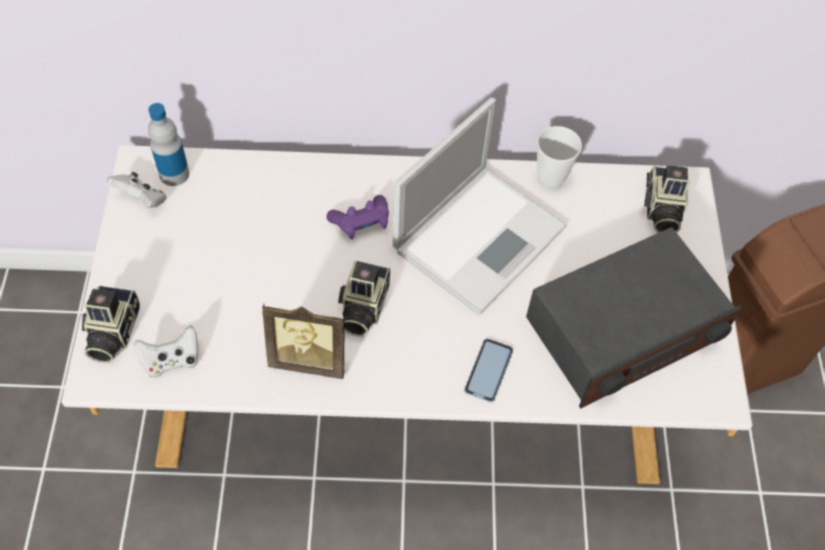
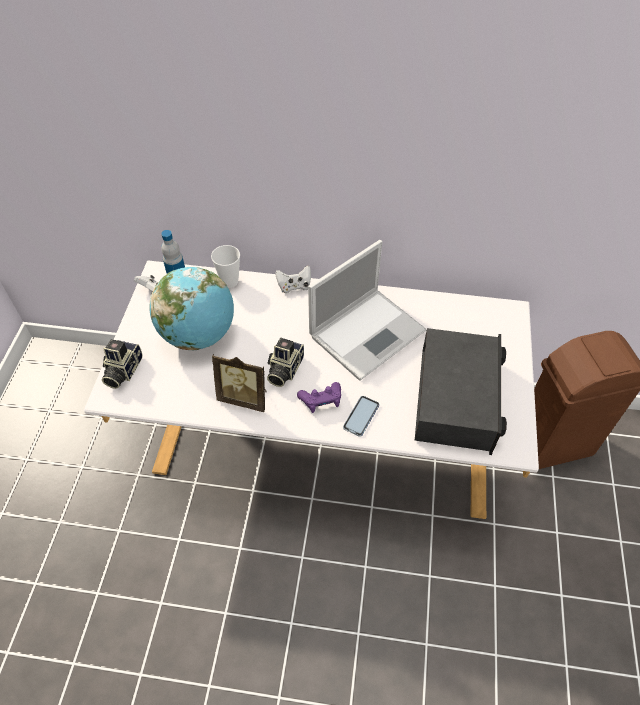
camera: 10 degrees right, 5 degrees down
white game controller [134,325,198,378] -> white game controller moved to [276,266,311,293]
purple game controller [327,195,389,240] -> purple game controller moved to [297,382,341,413]
radio [526,227,742,408] -> radio turned 60 degrees counterclockwise [415,328,507,455]
cup [537,126,582,190] -> cup moved to [211,245,240,288]
camera [644,165,690,233] -> none
none -> globe [150,267,234,350]

